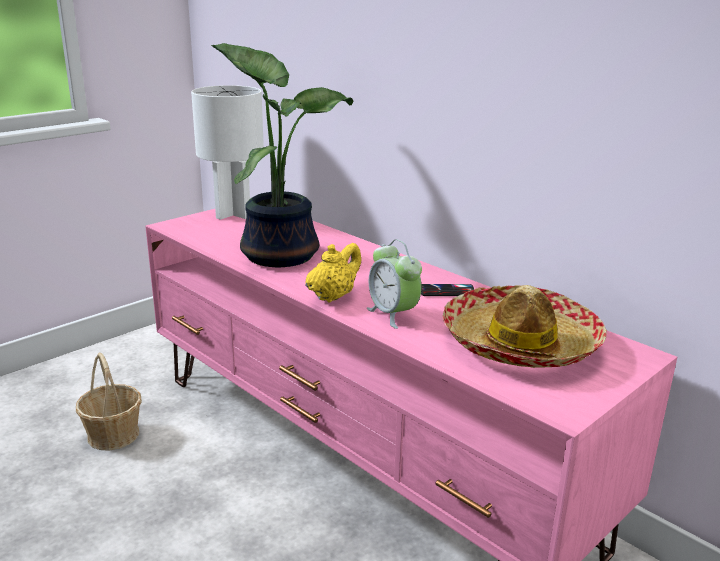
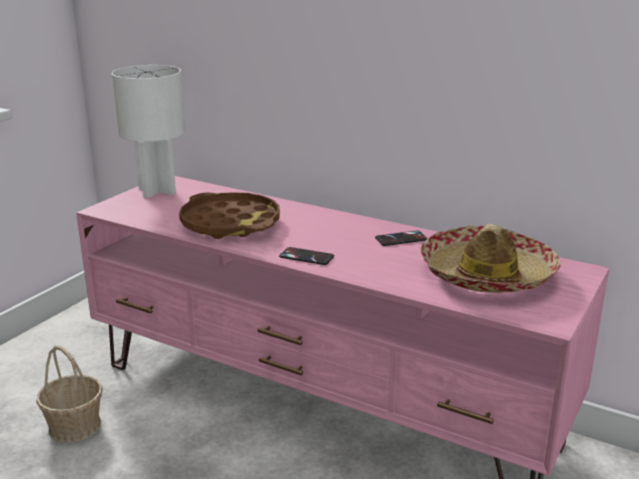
camera: 15 degrees left, 0 degrees up
potted plant [211,43,354,267] -> brown tray [179,192,280,239]
yellow teapot [305,243,361,302] -> phone [279,247,334,265]
alarm clock [367,239,422,329] -> none

